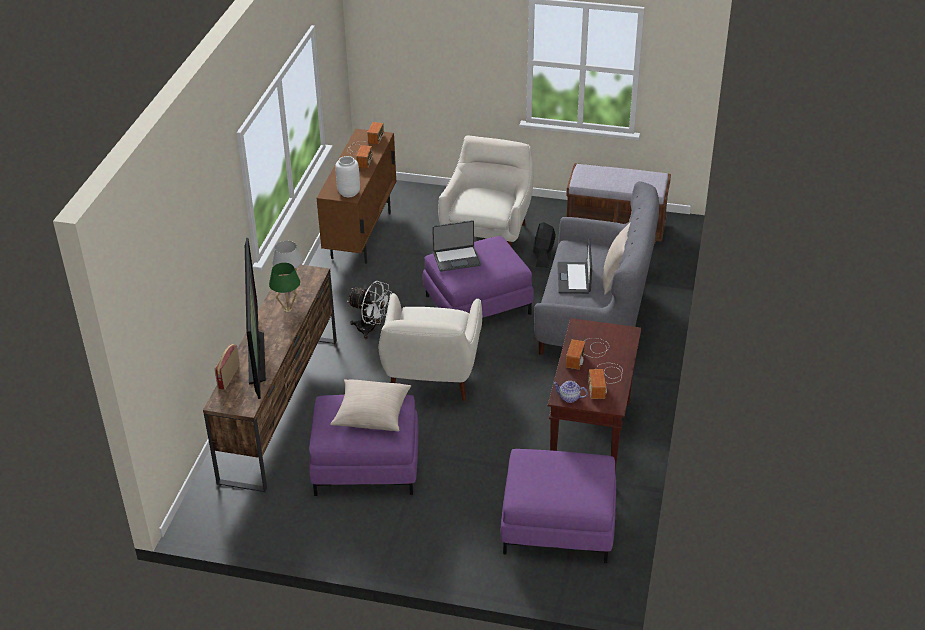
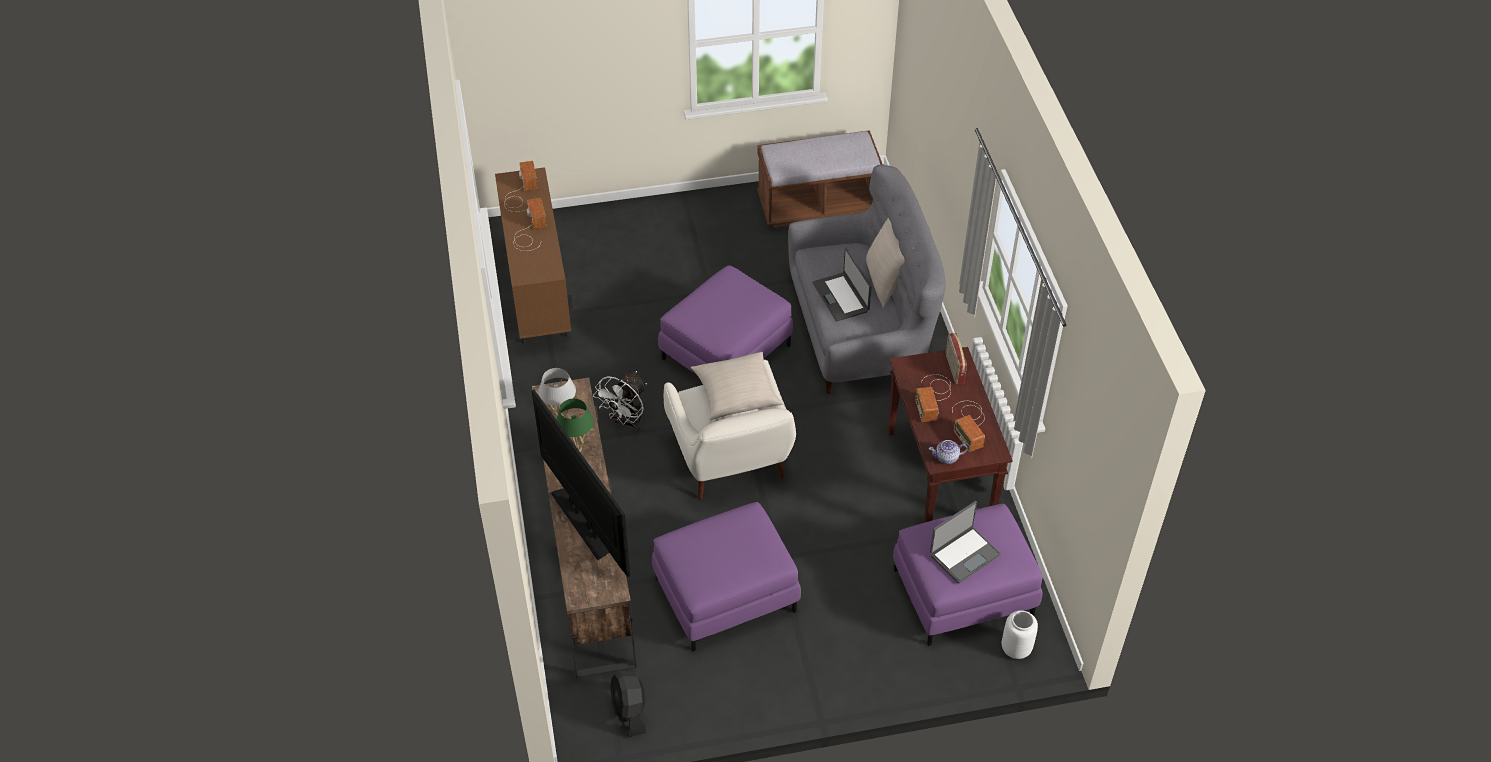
camera: 25 degrees left, 10 degrees up
radio [214,344,240,390] -> radio moved to [946,333,967,384]
beige pillow [330,379,411,432] -> beige pillow moved to [691,352,783,420]
white vase [335,156,360,197] -> white vase moved to [1002,610,1038,659]
white fan [347,281,392,339] -> white fan turned 120 degrees clockwise [593,371,647,432]
laptop [432,220,481,272] -> laptop moved to [930,501,1001,584]
white armchair [438,136,534,247] -> none
black fan [533,222,556,268] -> black fan moved to [610,671,646,737]

